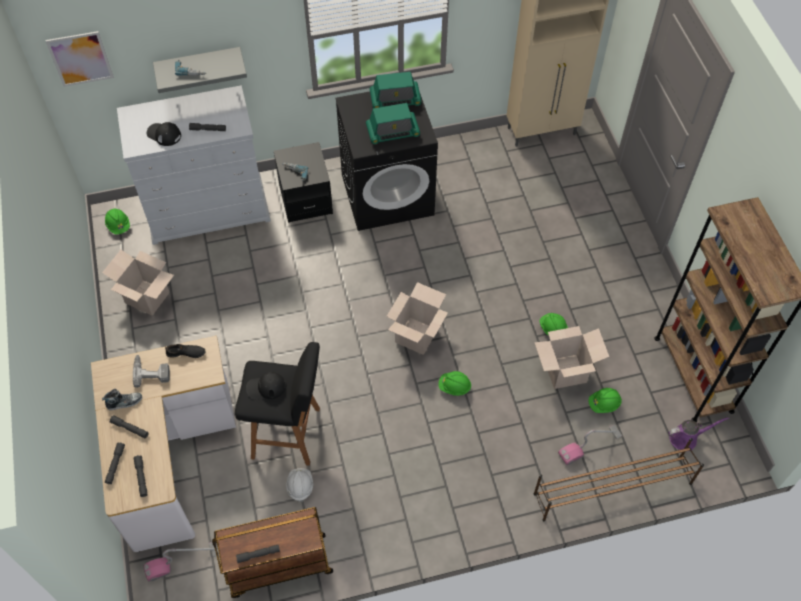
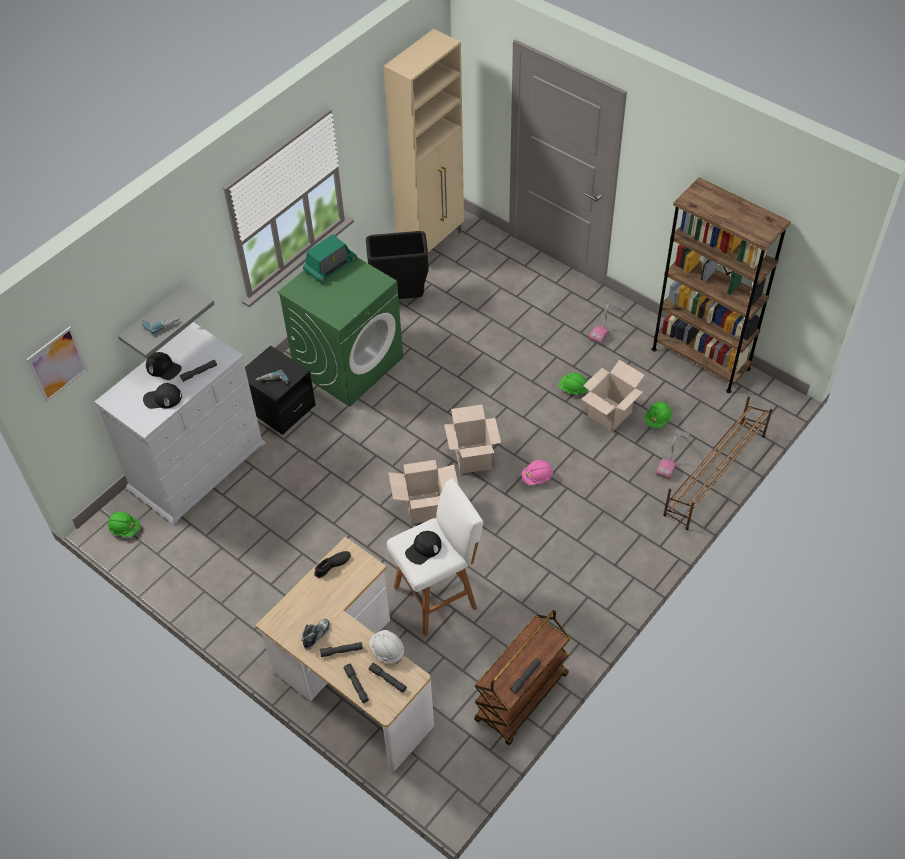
camera: 35 degrees left, 5 degrees down
cardboard box [102,250,174,316] -> cardboard box moved to [388,460,458,524]
power drill [133,354,170,388] -> none
vacuum cleaner [144,542,219,582] -> vacuum cleaner moved to [589,303,627,344]
black stool [235,342,320,466] -> white stool [387,479,483,636]
white hard hat [286,468,313,502] -> white hard hat moved to [369,630,404,664]
black washing machine [335,91,438,231] -> green washing machine [277,257,403,407]
radio [366,103,420,144] -> none
green hard hat [438,371,472,396] -> pink hard hat [521,460,553,485]
purple watering can [668,417,730,450] -> none
none -> black cap [146,352,182,380]
none -> black trash can [366,231,429,299]

